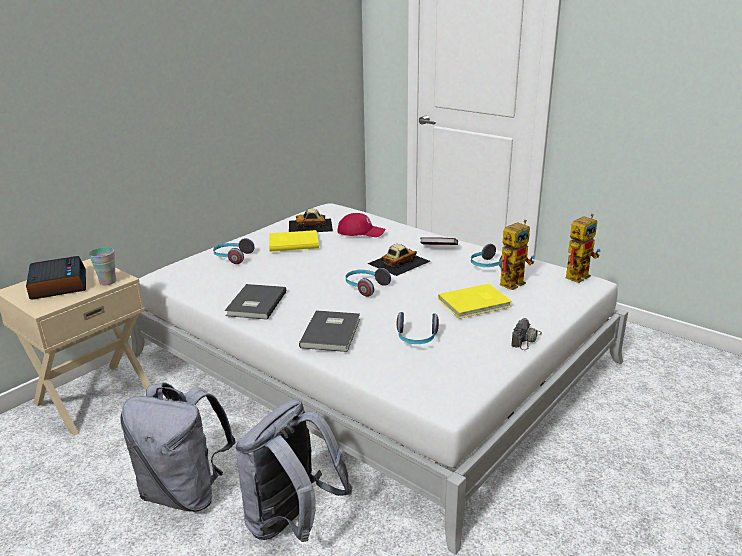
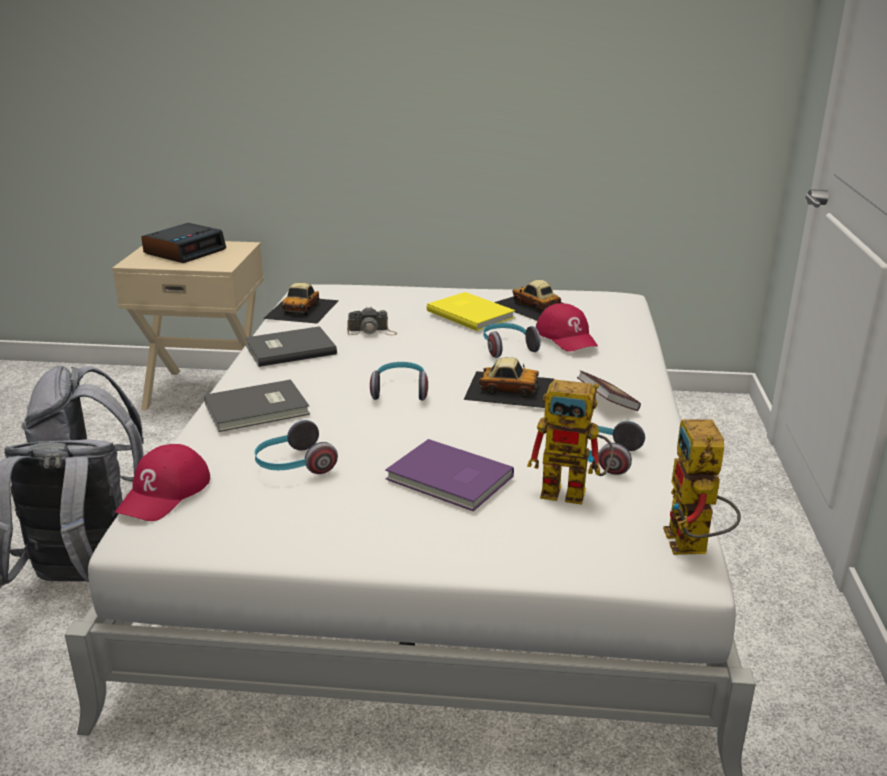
camera: 55 degrees right, 0 degrees up
cup [89,247,116,285] -> none
headphones [213,238,255,264] -> headphones moved to [483,323,541,358]
yellow book [438,284,512,319] -> purple book [385,439,514,511]
camera [511,318,542,350] -> camera moved to [347,307,397,335]
toy robot [565,214,601,283] -> toy robot turned 75 degrees clockwise [663,419,741,555]
none -> red cap [115,444,210,521]
none -> toy car [263,283,339,324]

